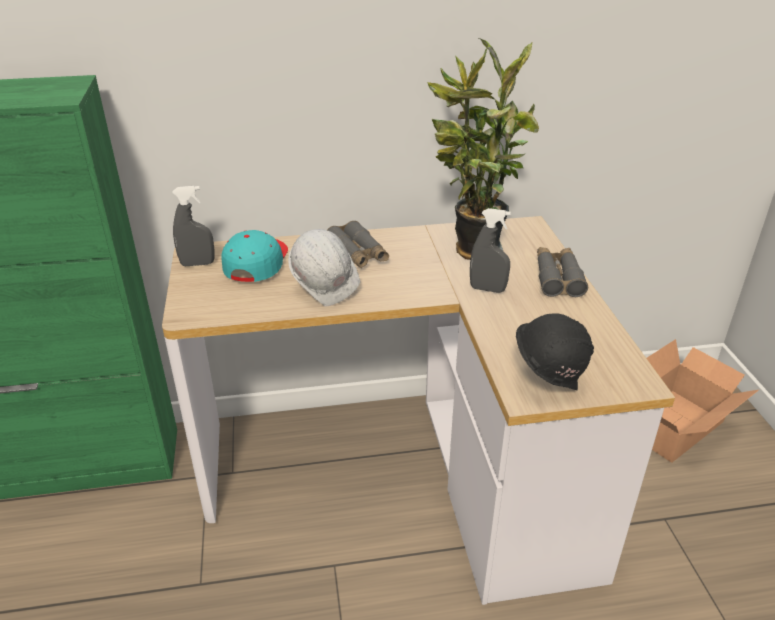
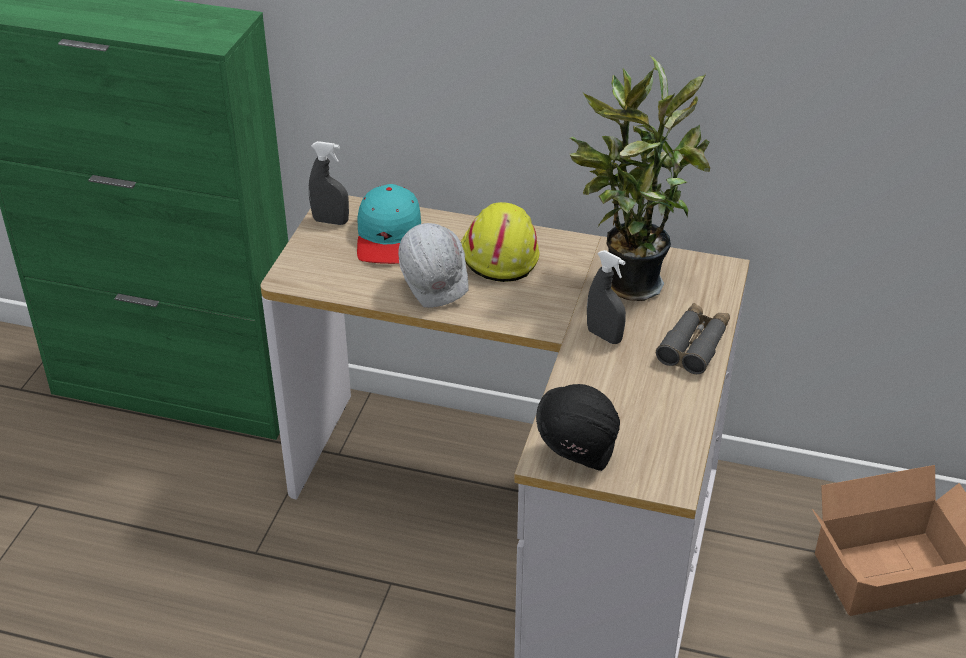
camera: 25 degrees right, 5 degrees up
turquoise cap [221,230,288,282] -> turquoise cap turned 150 degrees clockwise [357,184,421,264]
grey binoculars [327,221,389,268] -> yellow hard hat [461,202,540,282]

